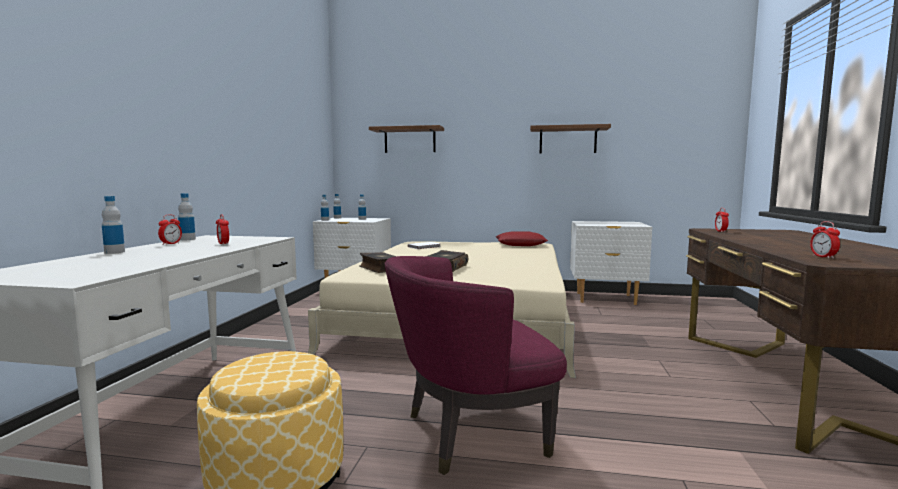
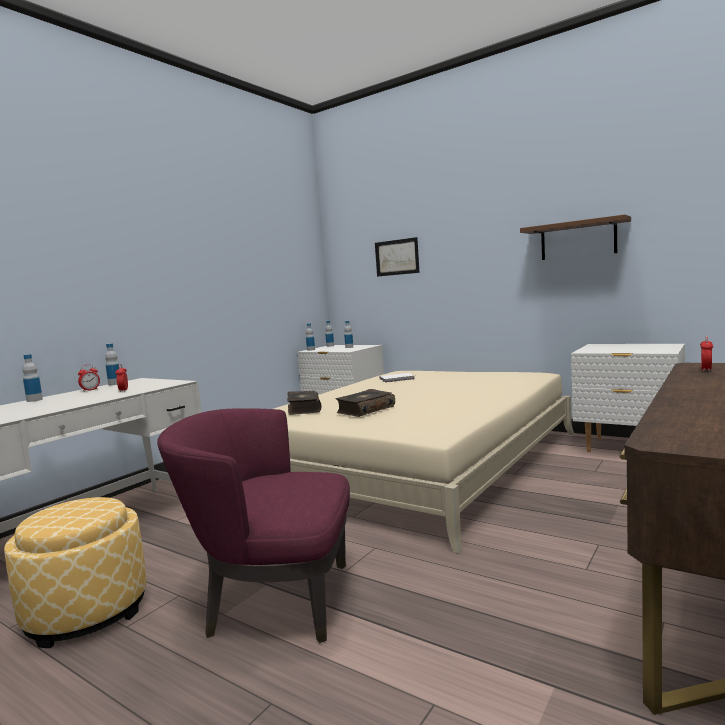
camera: 25 degrees right, 0 degrees up
brown shelf [369,125,444,153] -> picture [375,237,420,277]
red pillow [496,231,548,246] -> none
alarm clock [810,221,840,259] -> none

